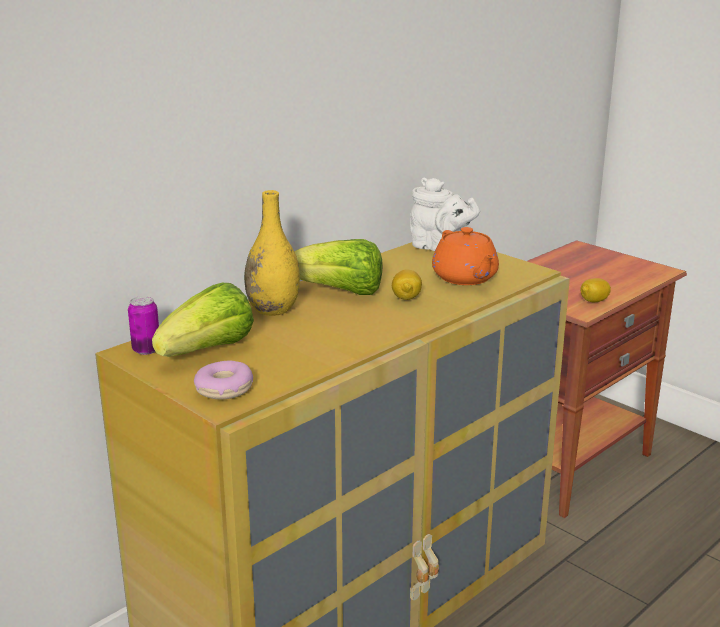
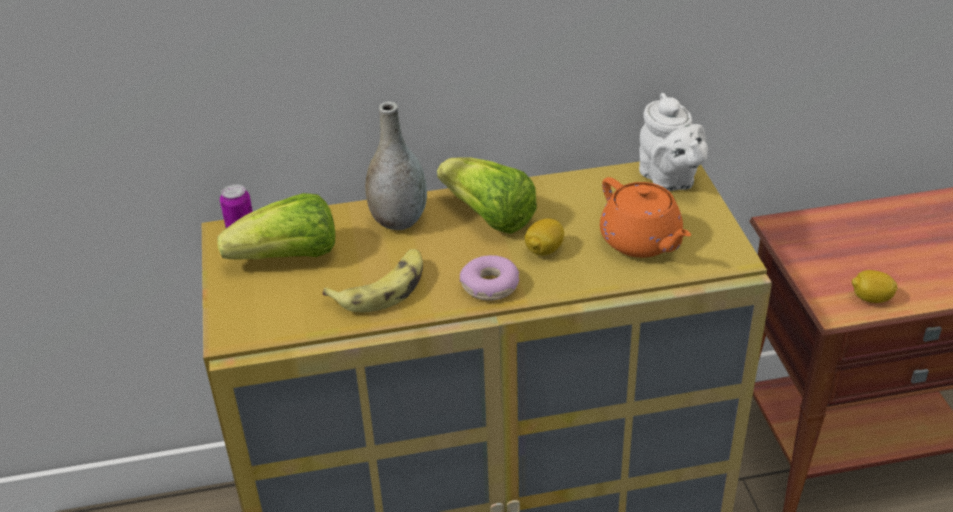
camera: 35 degrees right, 15 degrees up
donut [194,360,253,400] -> donut moved to [460,255,519,301]
yellow vase [244,190,300,316] -> grey vase [365,101,427,230]
orange teapot [432,227,499,285] -> orange teapot turned 45 degrees counterclockwise [600,177,691,258]
none -> banana [323,249,423,313]

